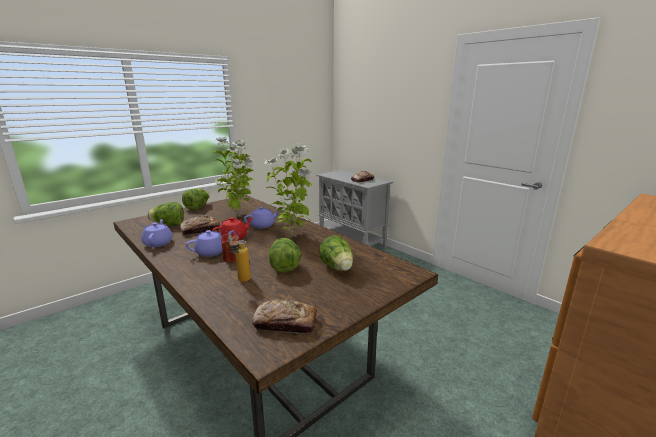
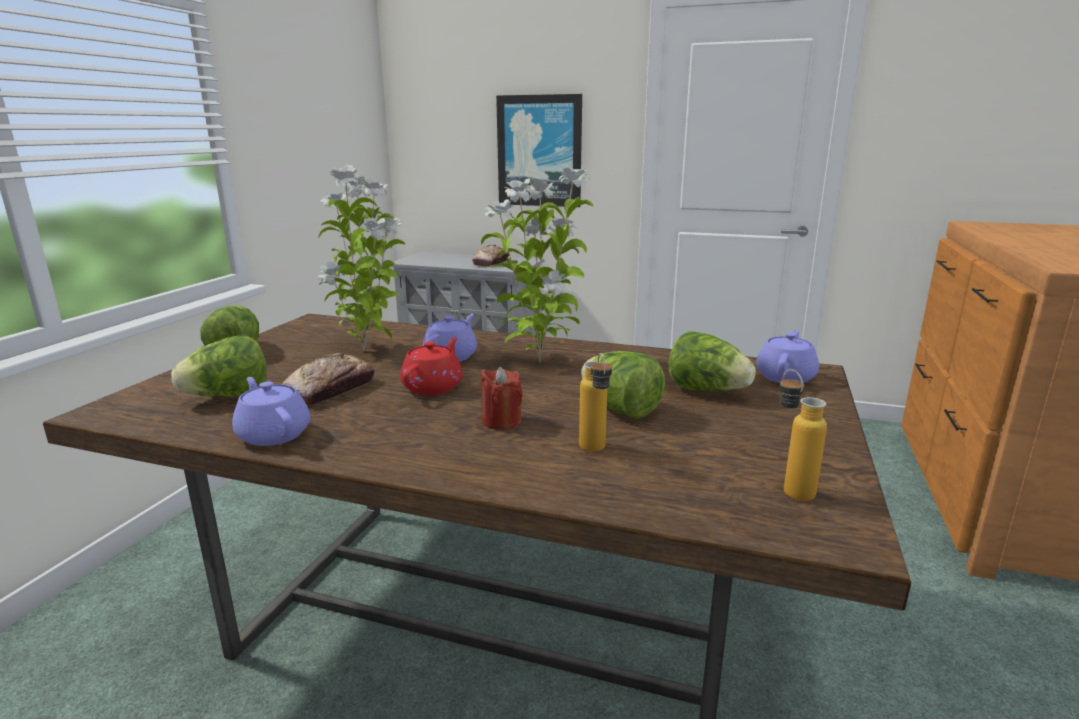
camera: 30 degrees left, 0 degrees up
purple teapot [186,230,234,257] -> purple teapot moved to [756,330,819,383]
bread [252,299,317,334] -> bottle [779,369,827,501]
none -> picture [496,94,582,207]

